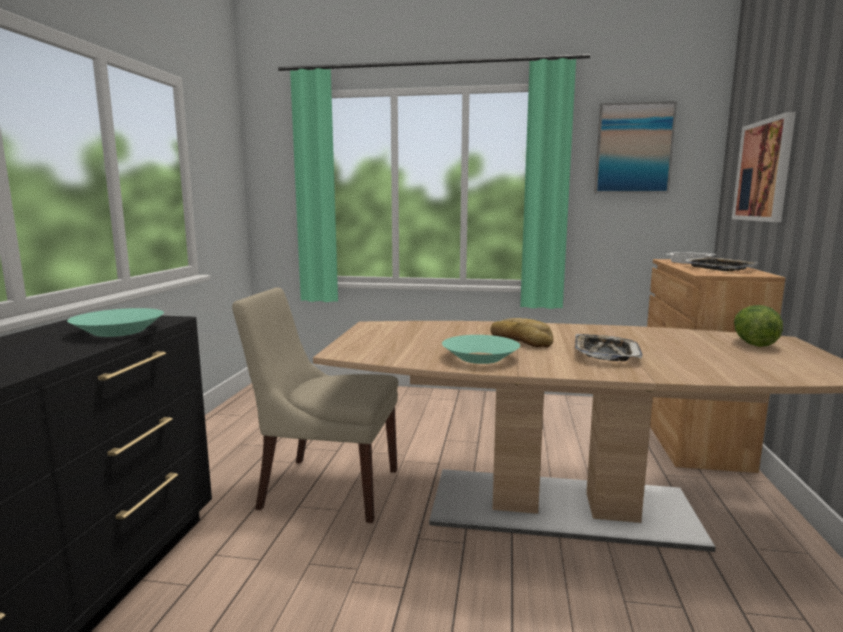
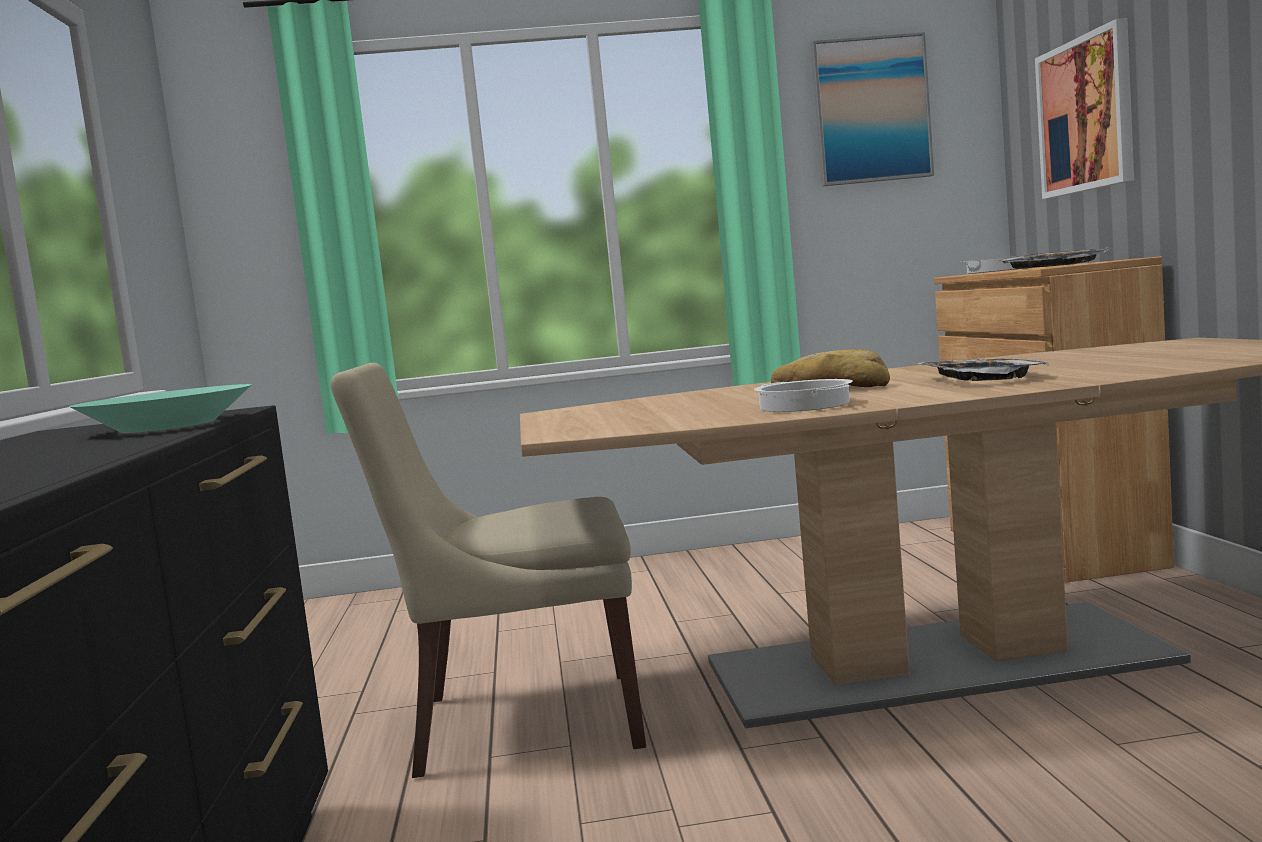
camera: 15 degrees left, 5 degrees down
turquoise bowl [442,335,520,364] -> cooking pot [754,379,853,412]
lettuce [734,305,783,347] -> none

